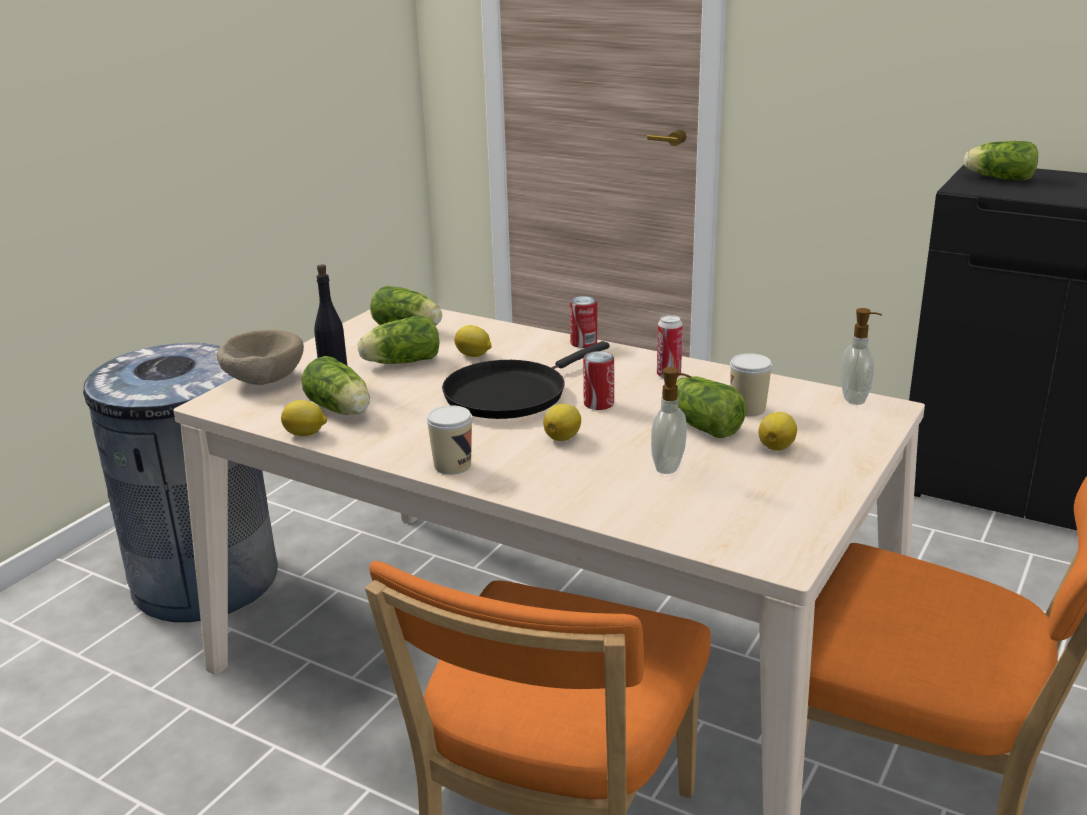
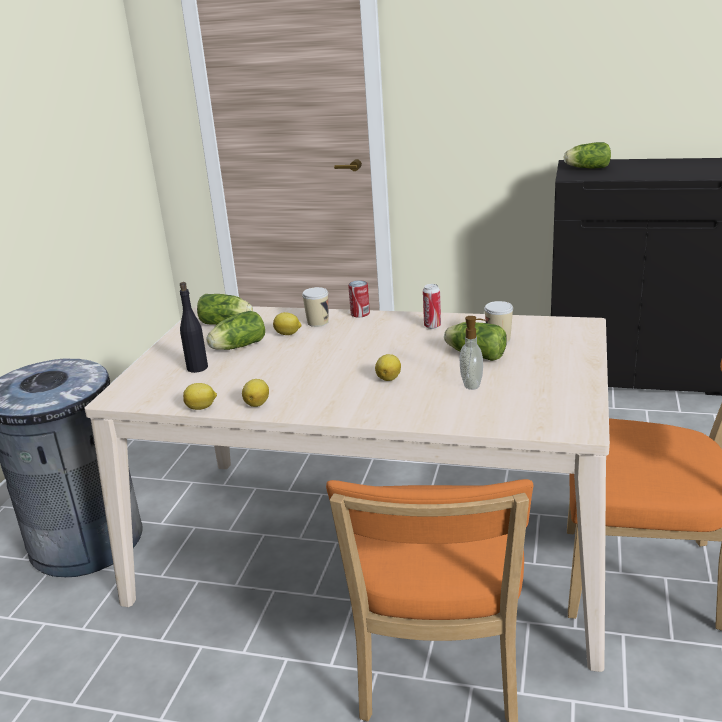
camera: 15 degrees left, 0 degrees up
beige bowl [217,330,304,385] -> none
lettuce [302,356,370,415] -> none
cup [427,405,472,475] -> cup moved to [302,287,329,327]
black frying pan [442,341,609,419] -> none
can [583,351,614,410] -> none
lemon [758,412,797,451] -> lemon moved to [242,379,269,407]
soap dispenser [840,308,882,405] -> none

